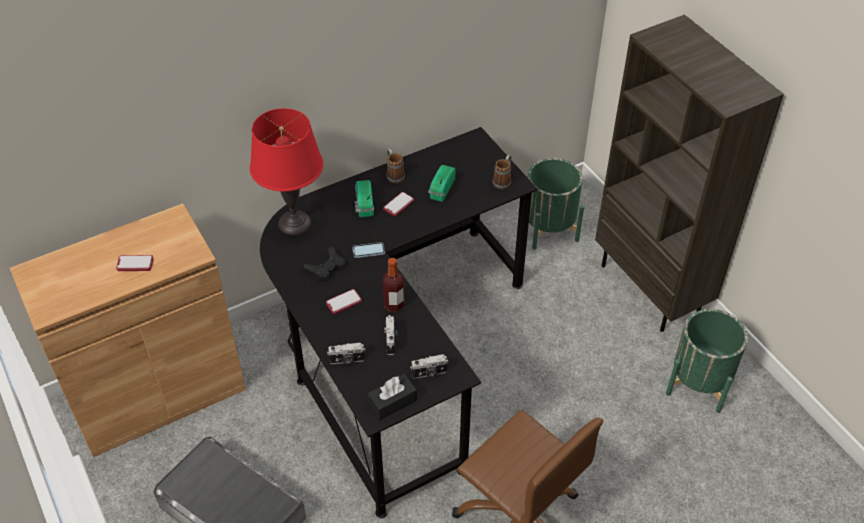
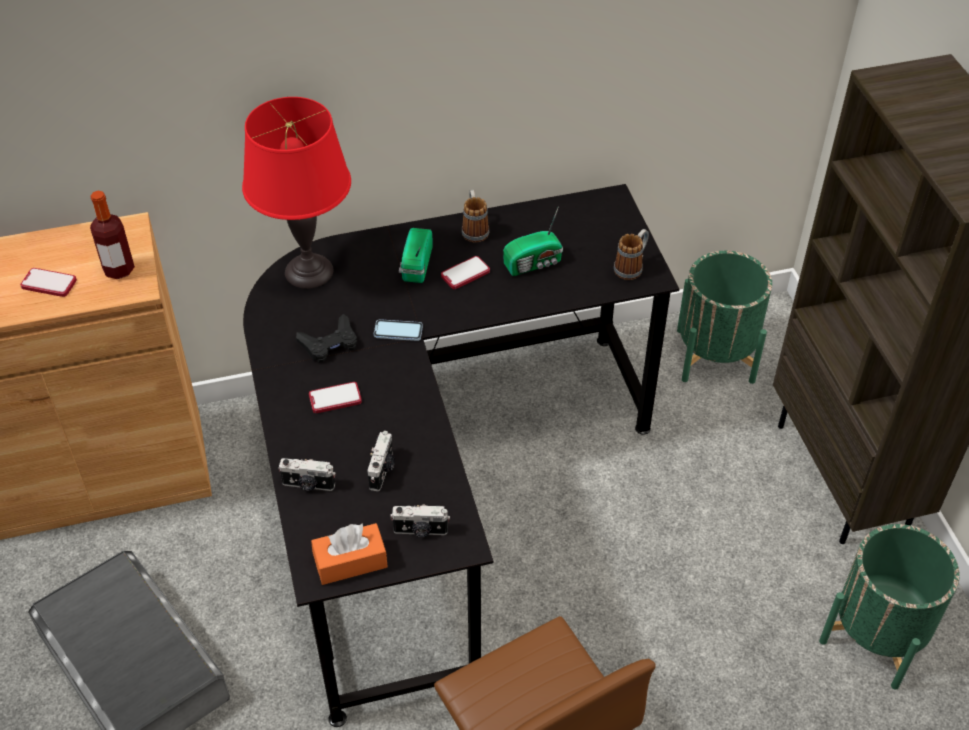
camera: 15 degrees right, 0 degrees up
black tissue box [367,374,417,420] -> orange tissue box [311,523,388,585]
bottle [383,258,404,312] -> bottle moved to [90,191,135,279]
radio [428,165,456,202] -> radio turned 150 degrees counterclockwise [503,206,563,276]

